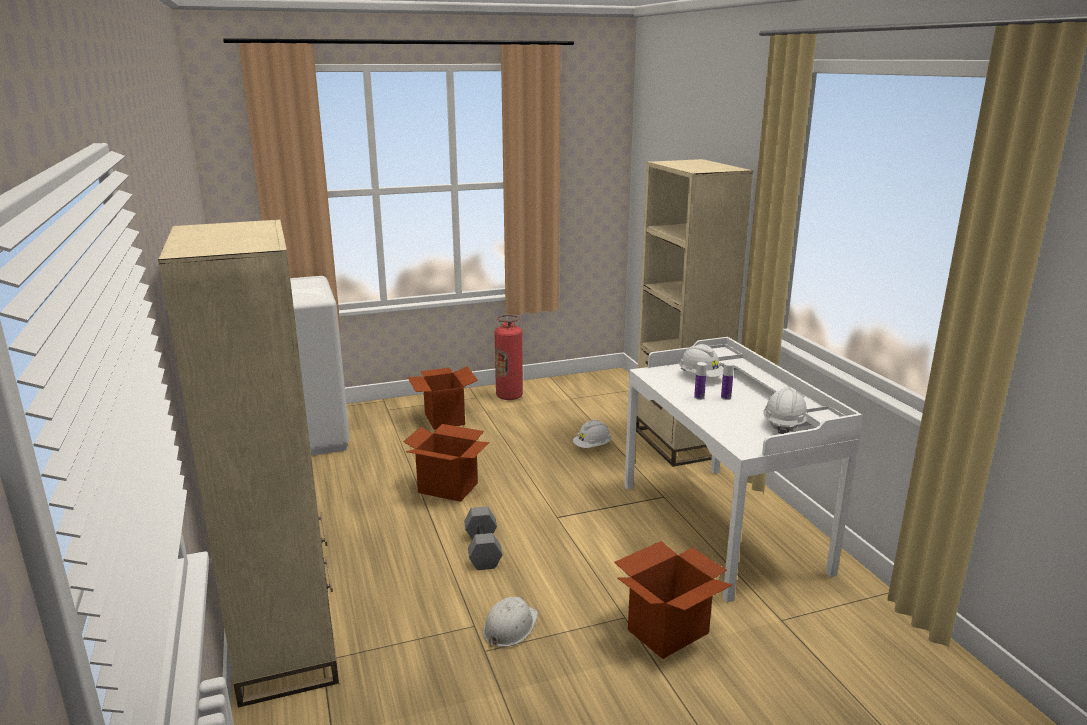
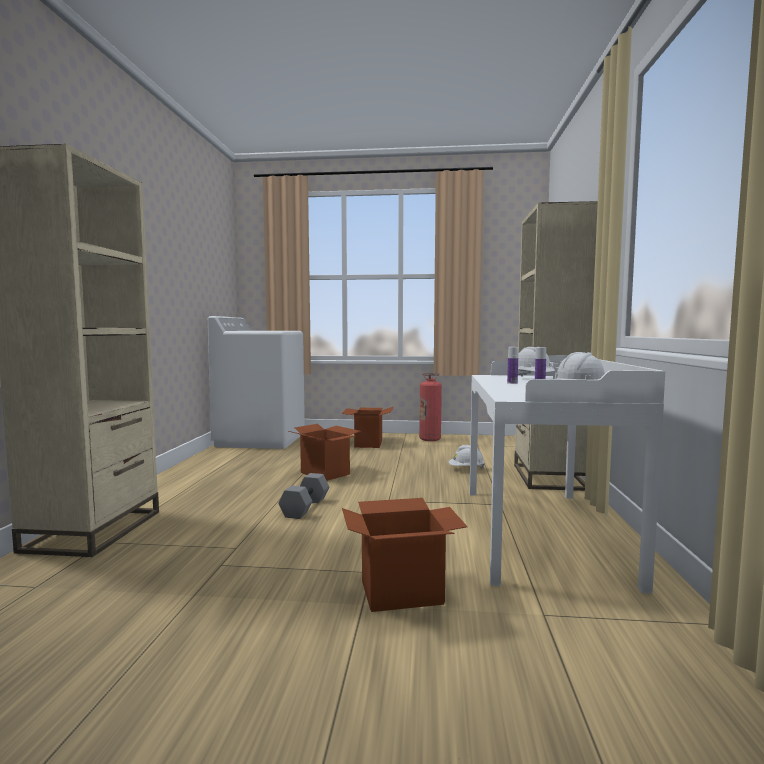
camera: 25 degrees right, 15 degrees down
white hard hat [483,597,538,647] -> none

